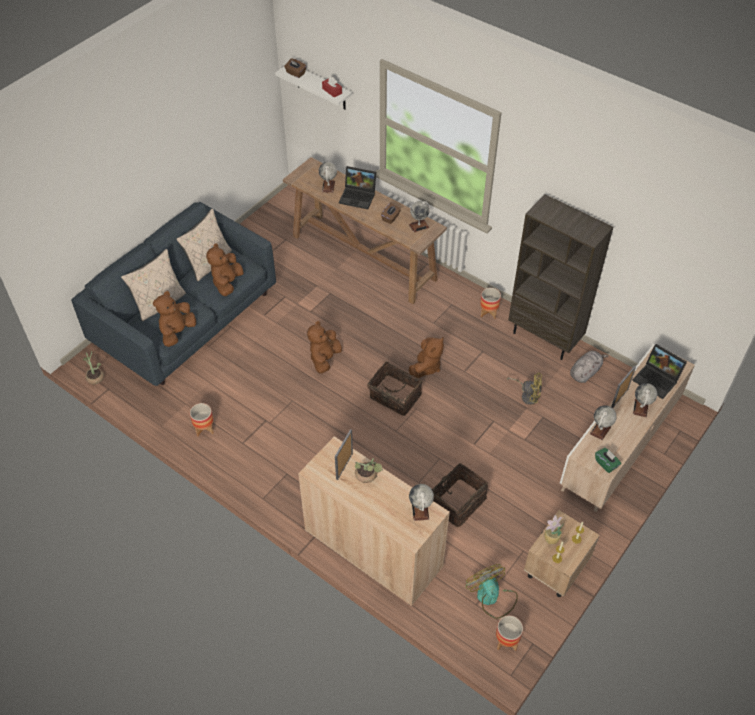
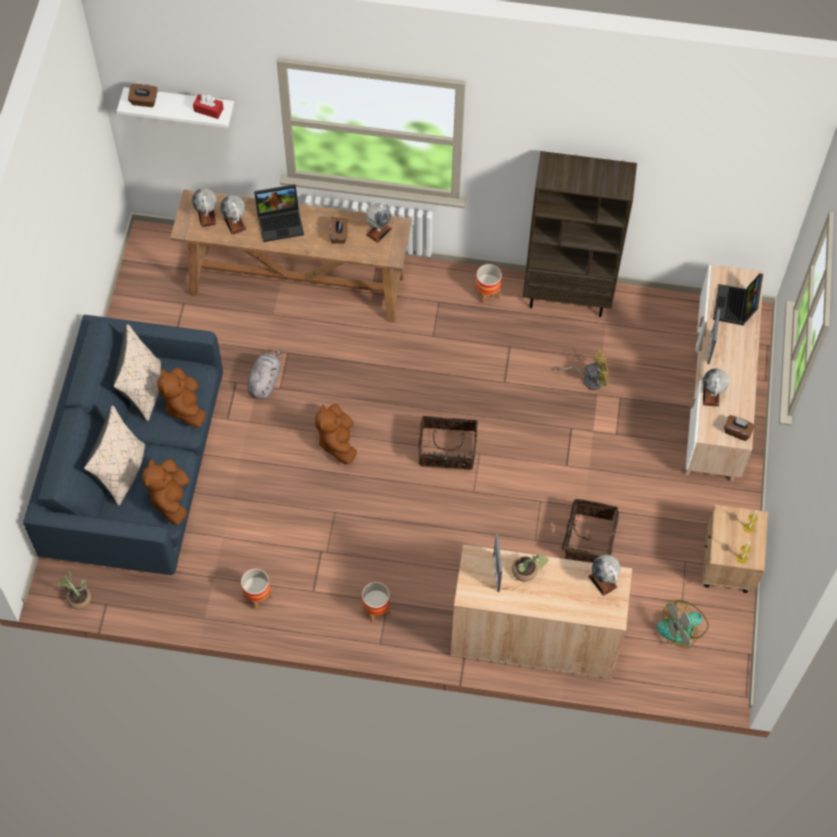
camera: 30 degrees left, 10 degrees up
brown plush toy [409,337,444,378] -> none
fan [466,564,518,619] -> fan turned 60 degrees counterclockwise [657,600,709,648]
planter [496,615,523,651] -> planter moved to [362,582,390,622]
potted plant [544,515,564,545] -> none
grey plush toy [570,351,609,383] -> grey plush toy moved to [247,350,283,399]
green tissue box [595,448,621,473] -> brown tissue box [724,415,755,441]
laptop [632,344,687,399] -> laptop turned 90 degrees clockwise [713,273,763,326]
globe [633,383,657,417] -> globe moved to [192,188,217,228]

